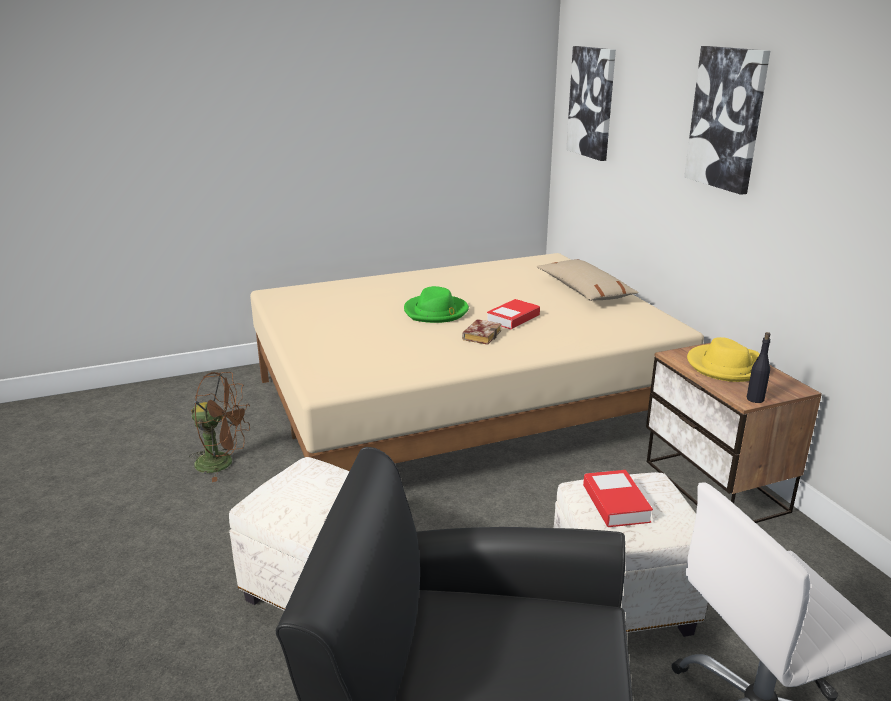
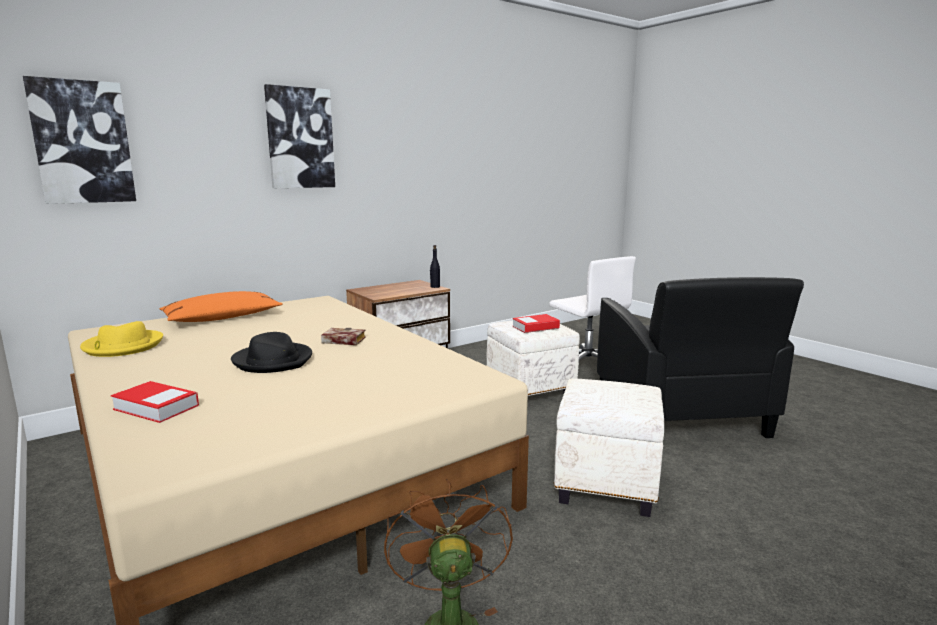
camera: 105 degrees left, 10 degrees down
green hat [404,286,469,323] -> black hat [231,332,312,373]
book [487,299,540,329] -> book moved to [111,381,199,423]
beige pillow [537,260,639,301] -> orange pillow [160,291,283,322]
yellow hat [687,337,760,382] -> yellow hat moved to [80,321,163,357]

